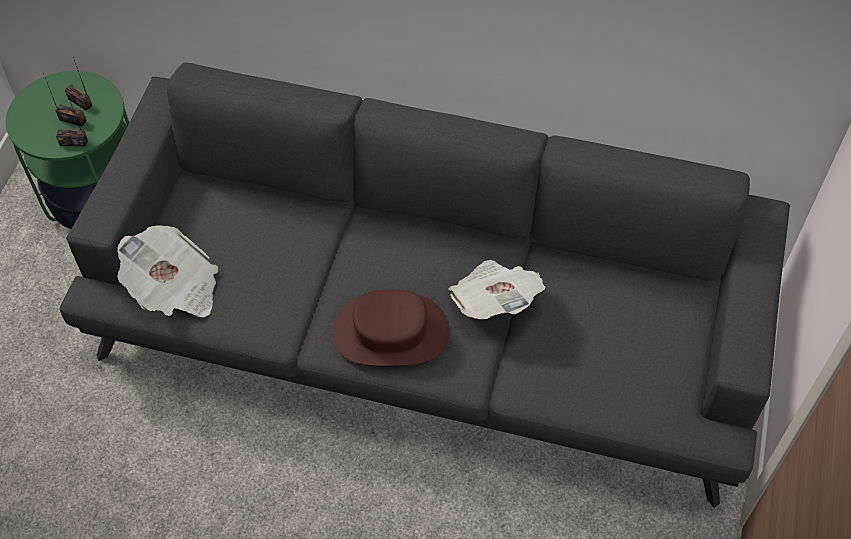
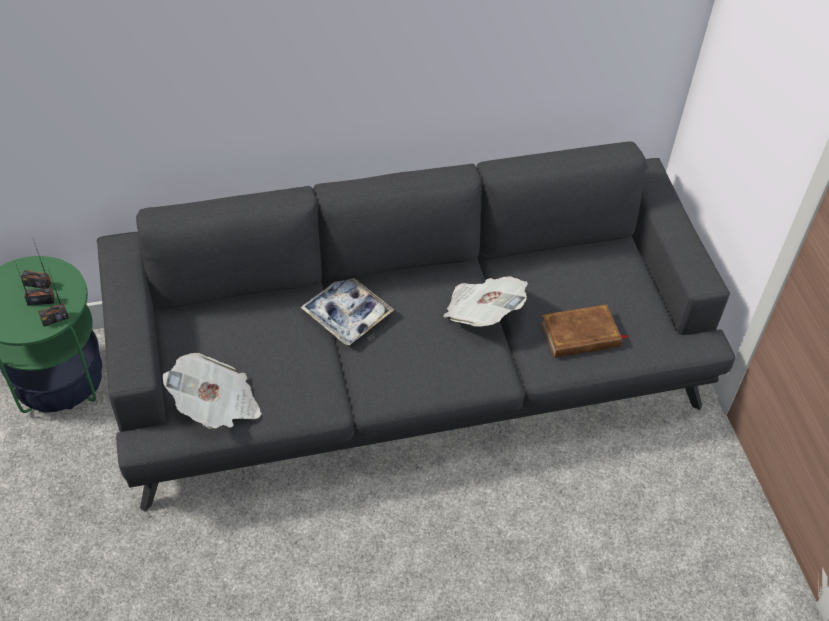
camera: 30 degrees left, 5 degrees down
brown hat [333,290,450,366] -> none
none -> tray [300,278,394,345]
none -> brown book [541,304,628,358]

